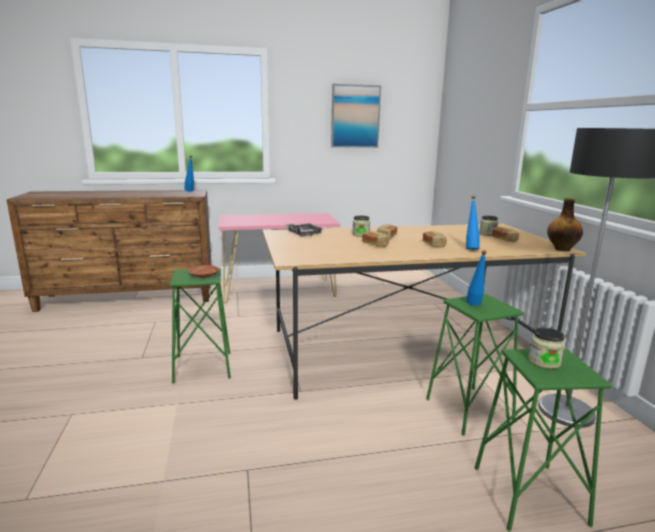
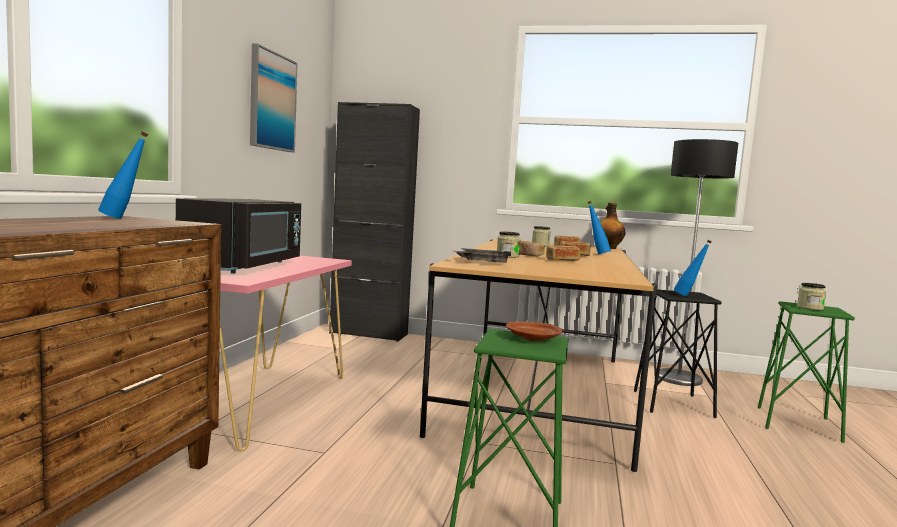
camera: 65 degrees left, 10 degrees down
green stool [426,294,524,436] -> black stool [634,290,721,418]
none -> black microwave [176,198,301,274]
none -> black cabinet [329,102,420,342]

